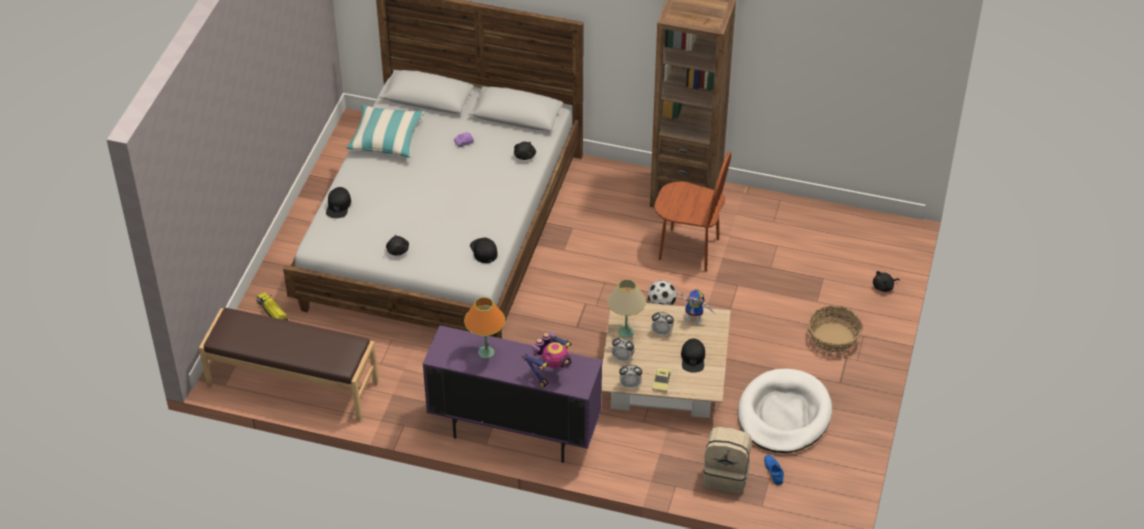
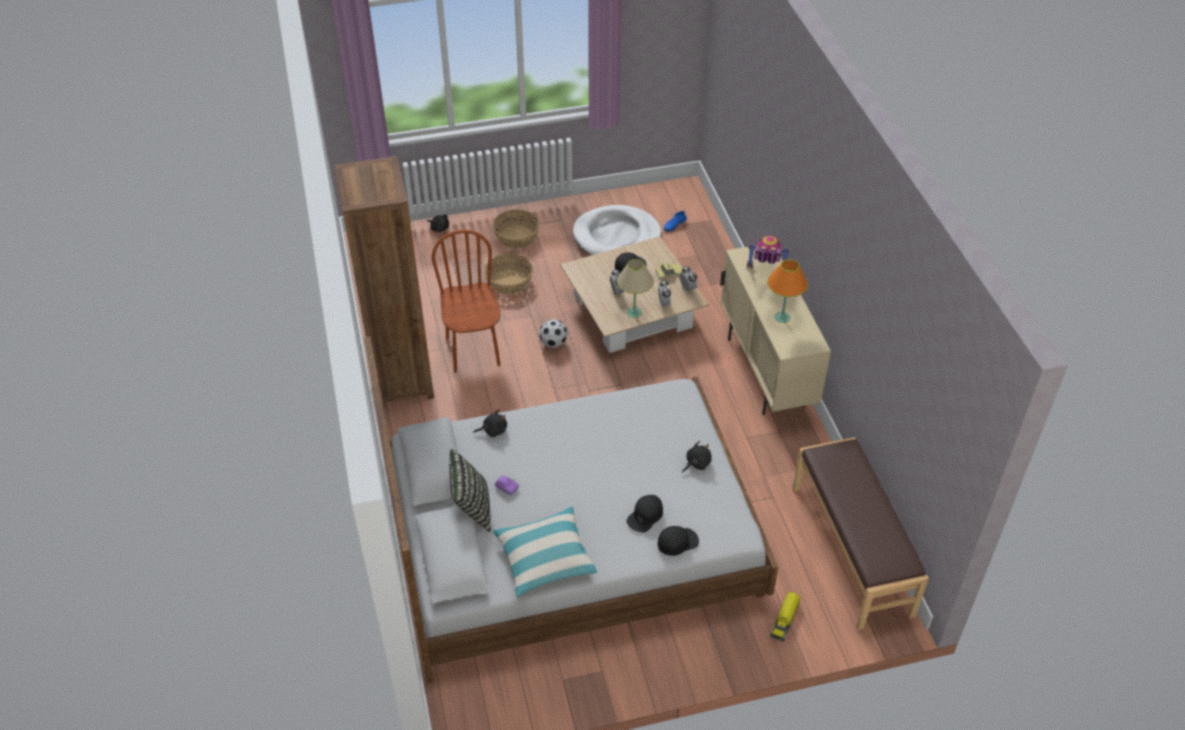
camera: 120 degrees left, 0 degrees up
purple cabinet [423,325,603,463] -> beige cabinet [720,247,831,415]
black cap [470,238,498,263] -> black cap moved to [627,495,663,532]
toy robot [677,289,714,325] -> none
beige backpack [703,427,752,494] -> none
none -> pillow [449,449,491,532]
none -> basket [484,254,533,295]

